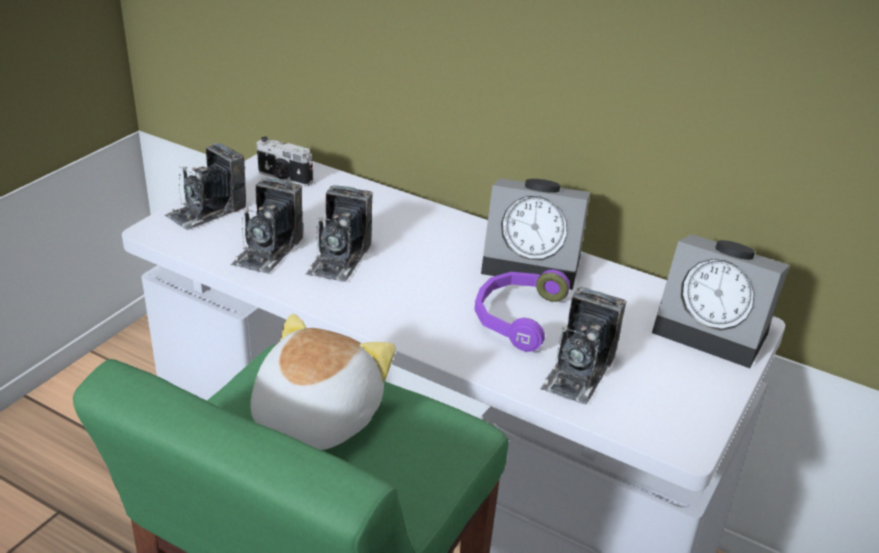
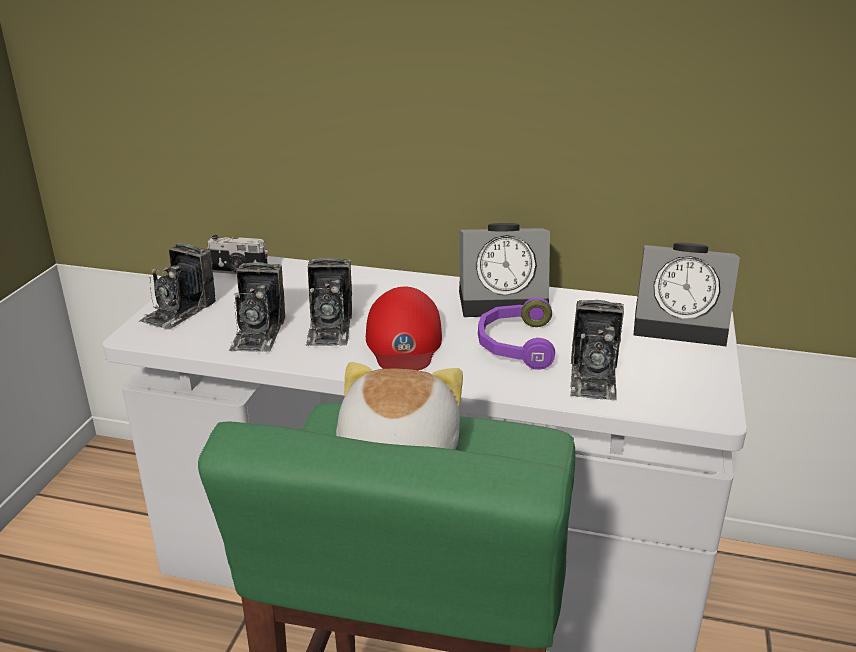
camera: 15 degrees left, 5 degrees down
none -> red cap [366,287,442,370]

